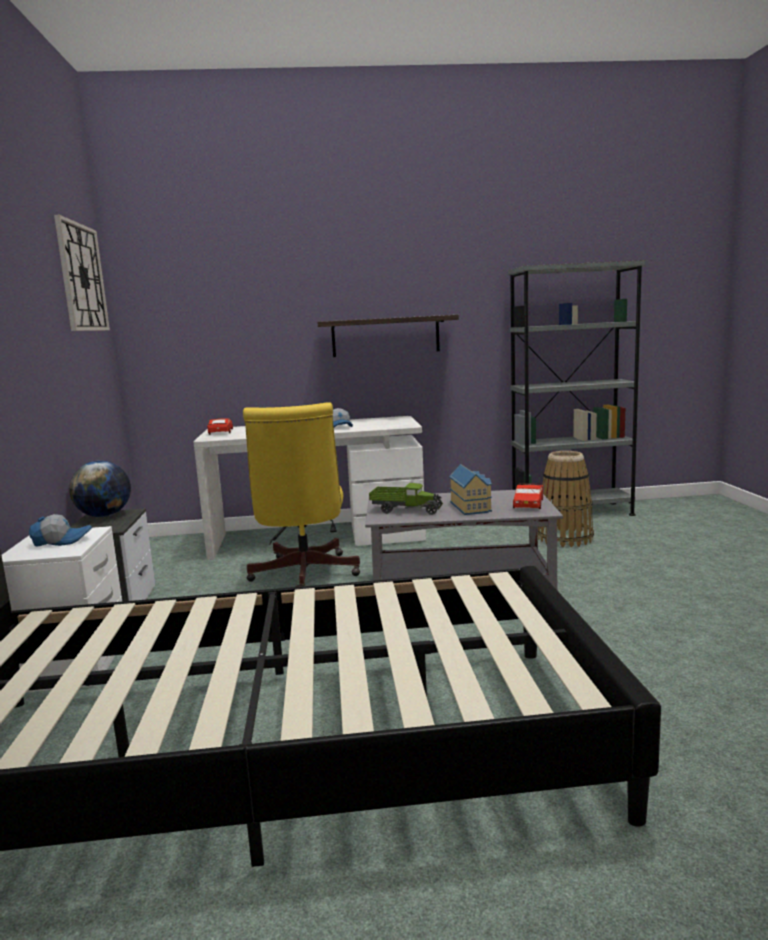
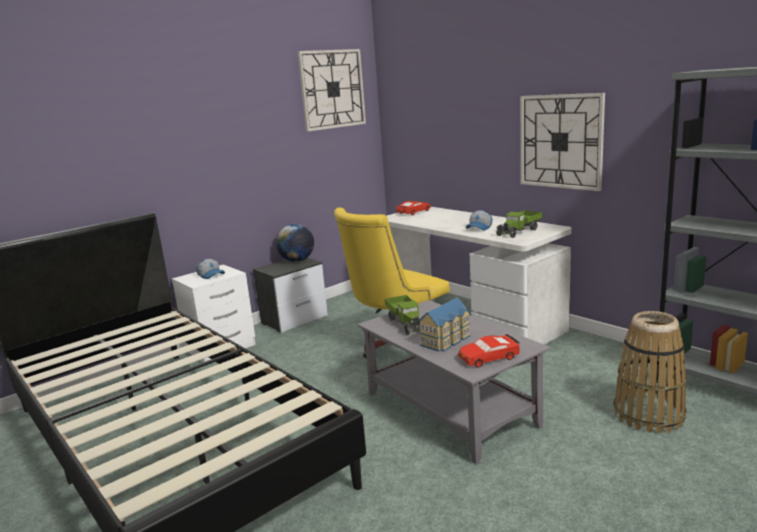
camera: 55 degrees right, 5 degrees up
shelf [317,315,459,357] -> wall clock [520,93,605,191]
none -> toy truck [496,210,542,238]

